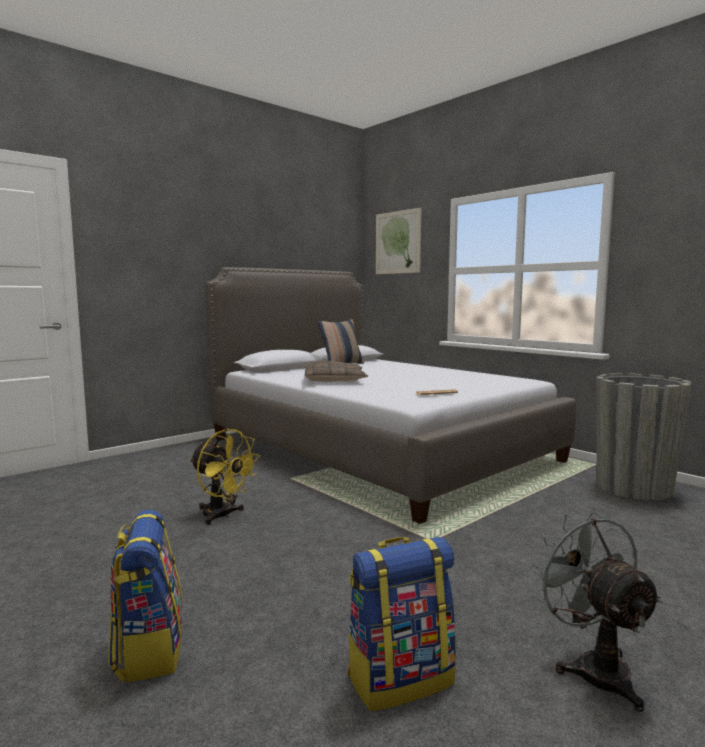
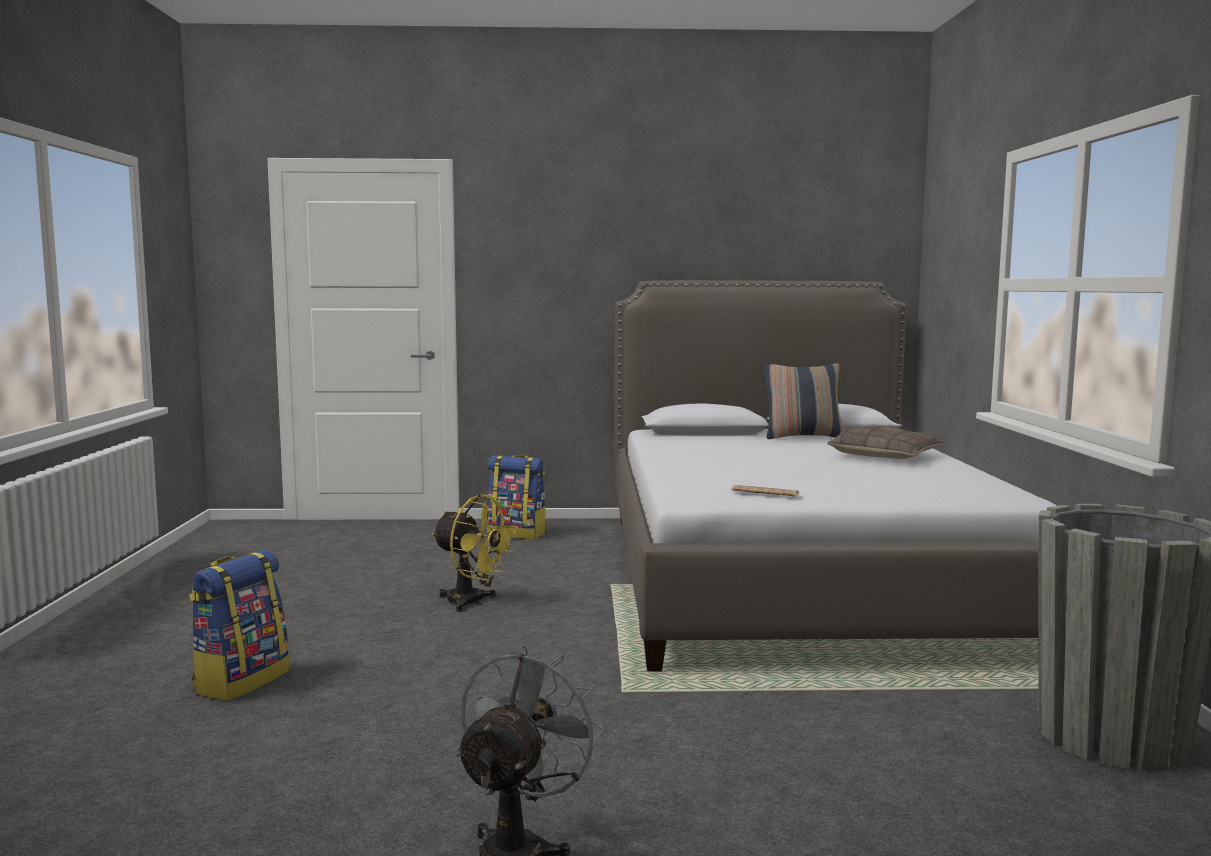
camera: 40 degrees right, 0 degrees up
yellow fan [190,429,261,525] -> yellow fan turned 45 degrees counterclockwise [432,494,518,612]
pillow [305,361,368,382] -> pillow moved to [827,426,945,459]
backpack [347,537,456,711] -> backpack moved to [486,455,546,539]
picture [376,207,421,274] -> none

